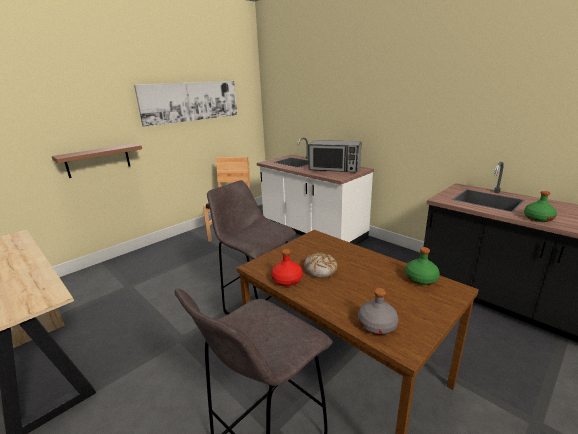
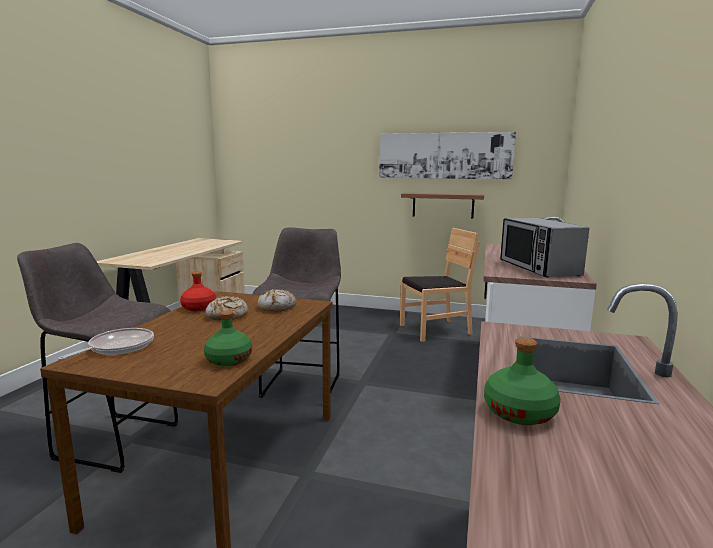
camera: 60 degrees right, 10 degrees down
shelf [52,144,142,178] -> shelf moved to [401,193,484,219]
grey bottle [358,288,398,335] -> frying pan [58,328,154,360]
none -> bread [257,289,297,311]

